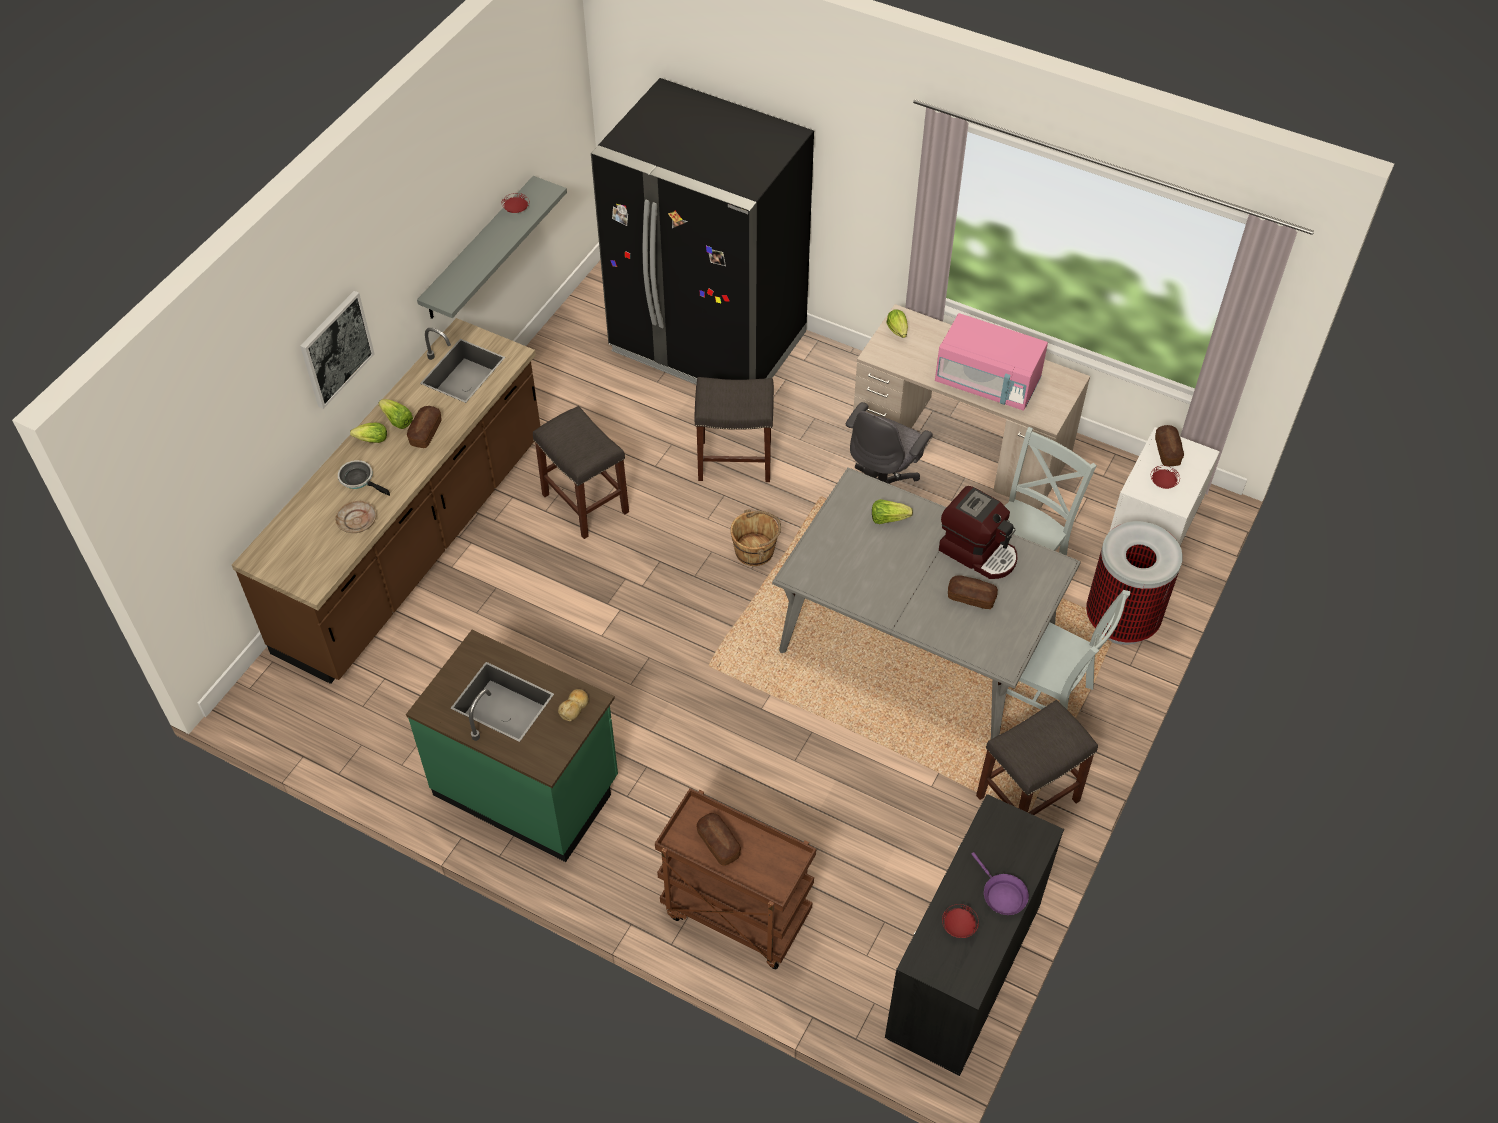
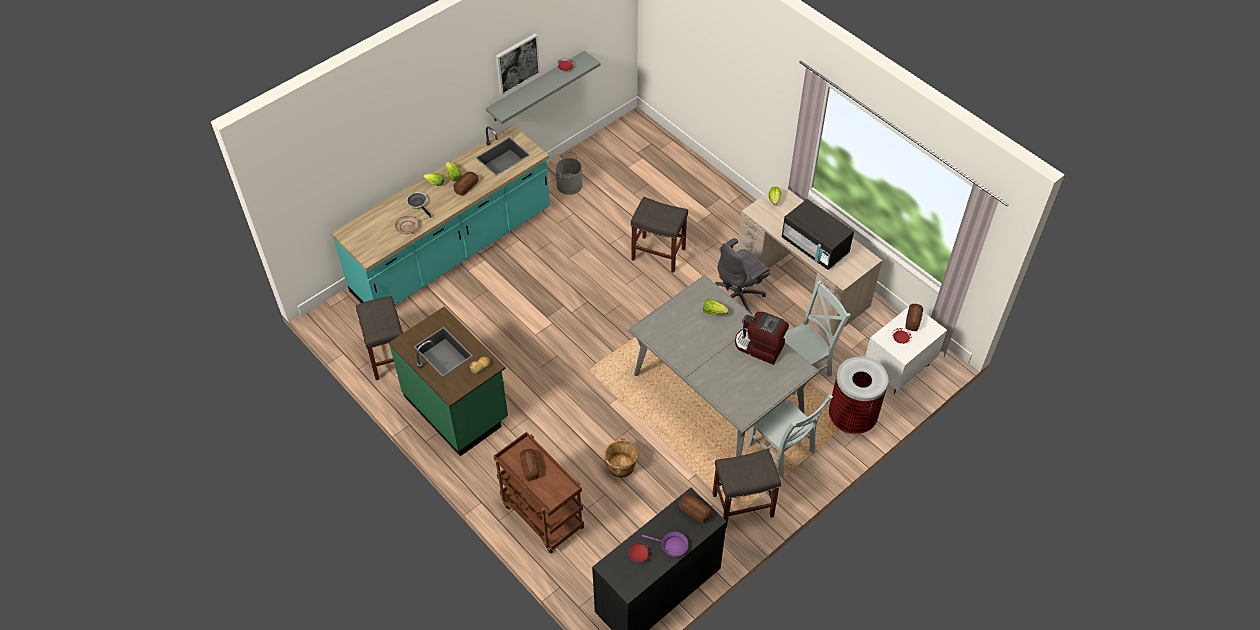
camera: 20 degrees right, 0 degrees up
brown counter [232,318,540,684] -> turquoise counter [331,124,550,305]
picture [300,291,375,409] -> picture moved to [496,33,540,95]
grey stool [533,406,629,539] -> grey stool moved to [356,296,403,380]
black fridge [591,78,814,384] -> none
brown bucket [730,509,781,566] -> brown bucket moved to [604,438,639,478]
pink microwave [935,313,1048,411] -> black microwave [782,199,854,270]
coffee machine [939,486,1017,579] -> coffee machine turned 150 degrees clockwise [735,312,789,365]
bread [948,575,998,609] -> bread moved to [679,494,712,523]
purple frying pan [971,852,1029,915] -> purple frying pan turned 60 degrees counterclockwise [642,532,689,557]
none -> grey bucket [556,152,583,195]

